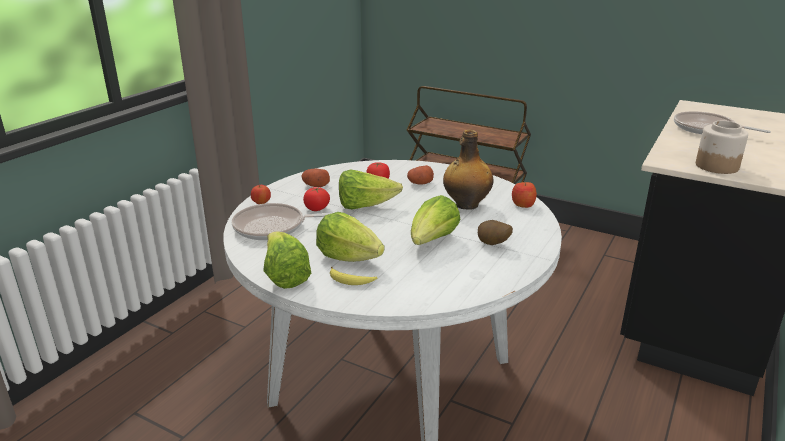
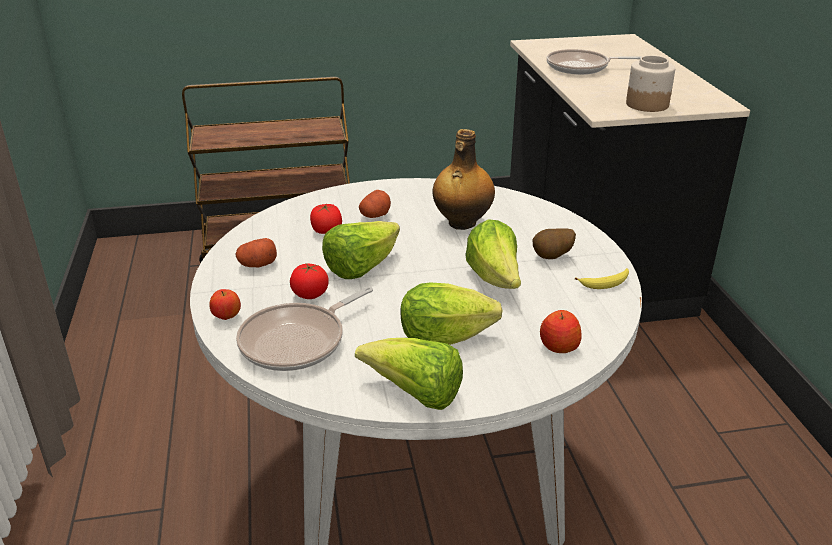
camera: 40 degrees left, 5 degrees up
banana [330,267,378,285] -> banana moved to [575,268,629,289]
apple [512,182,537,208] -> apple moved to [540,310,582,353]

